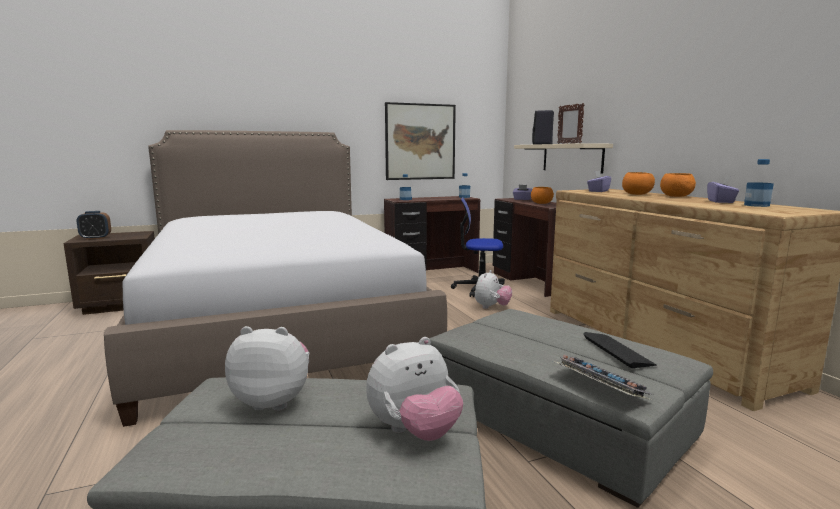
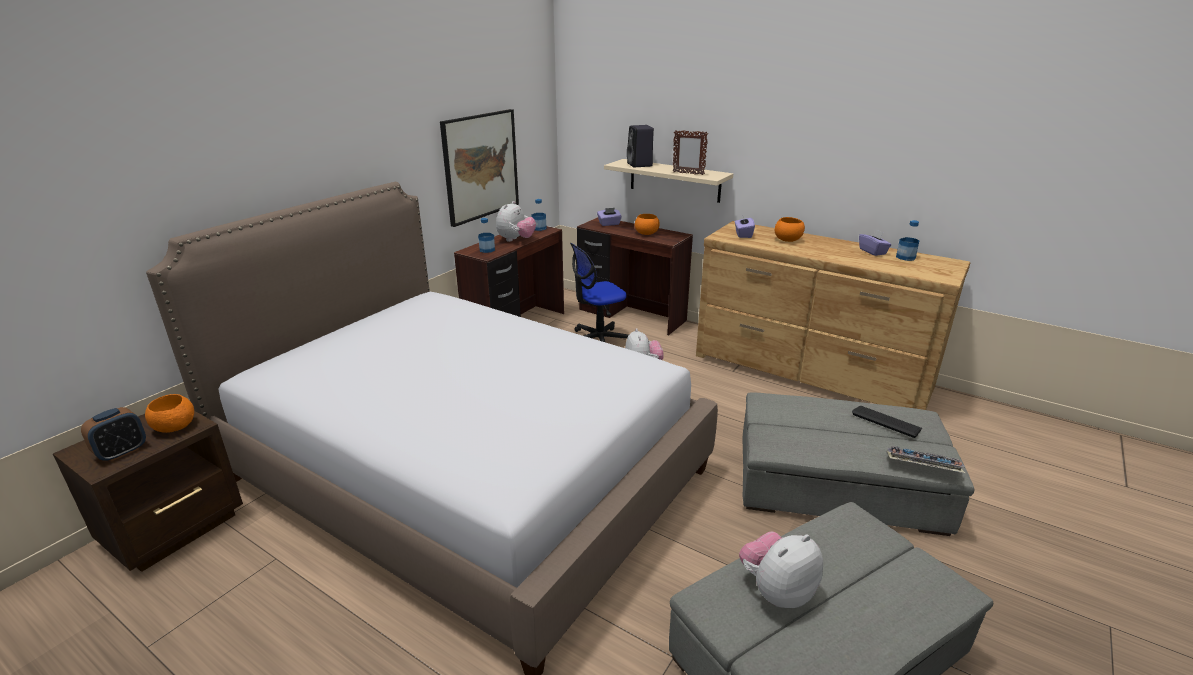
camera: 35 degrees left, 15 degrees up
plush toy [366,337,463,441] -> plush toy moved to [496,201,536,242]
orange bowl [660,173,696,197] -> orange bowl moved to [145,394,194,433]

